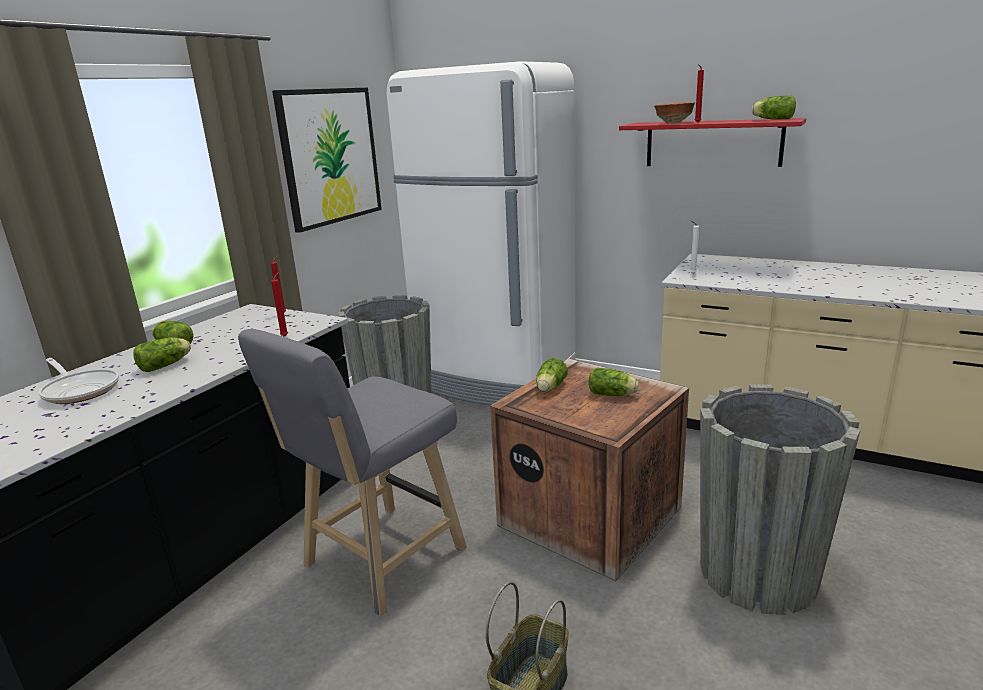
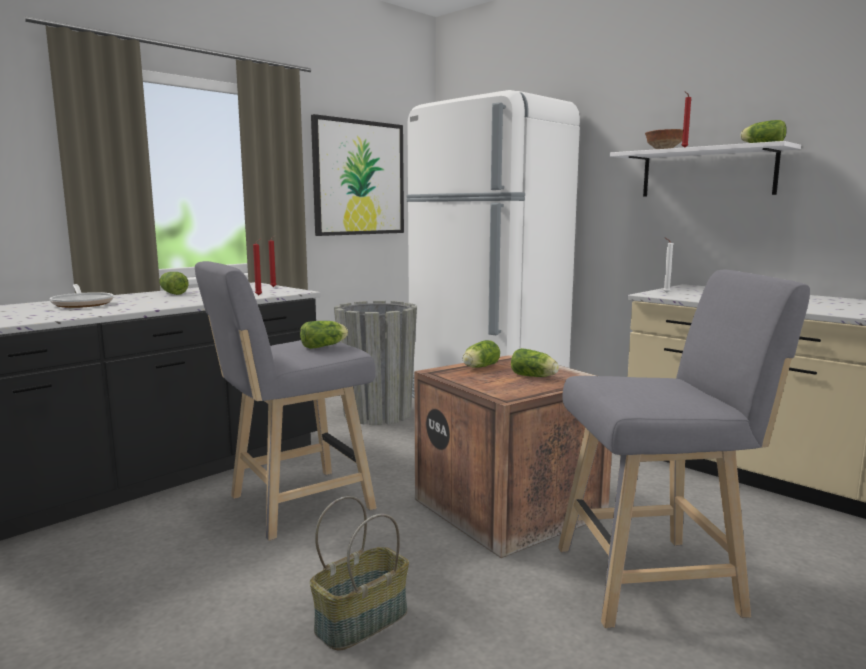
camera: 15 degrees right, 10 degrees down
lettuce [133,338,191,372] -> lettuce moved to [300,321,348,349]
red shelf [619,118,806,167] -> white shelf [610,141,801,196]
grey planter [700,384,861,615] -> grey stool [558,270,810,628]

